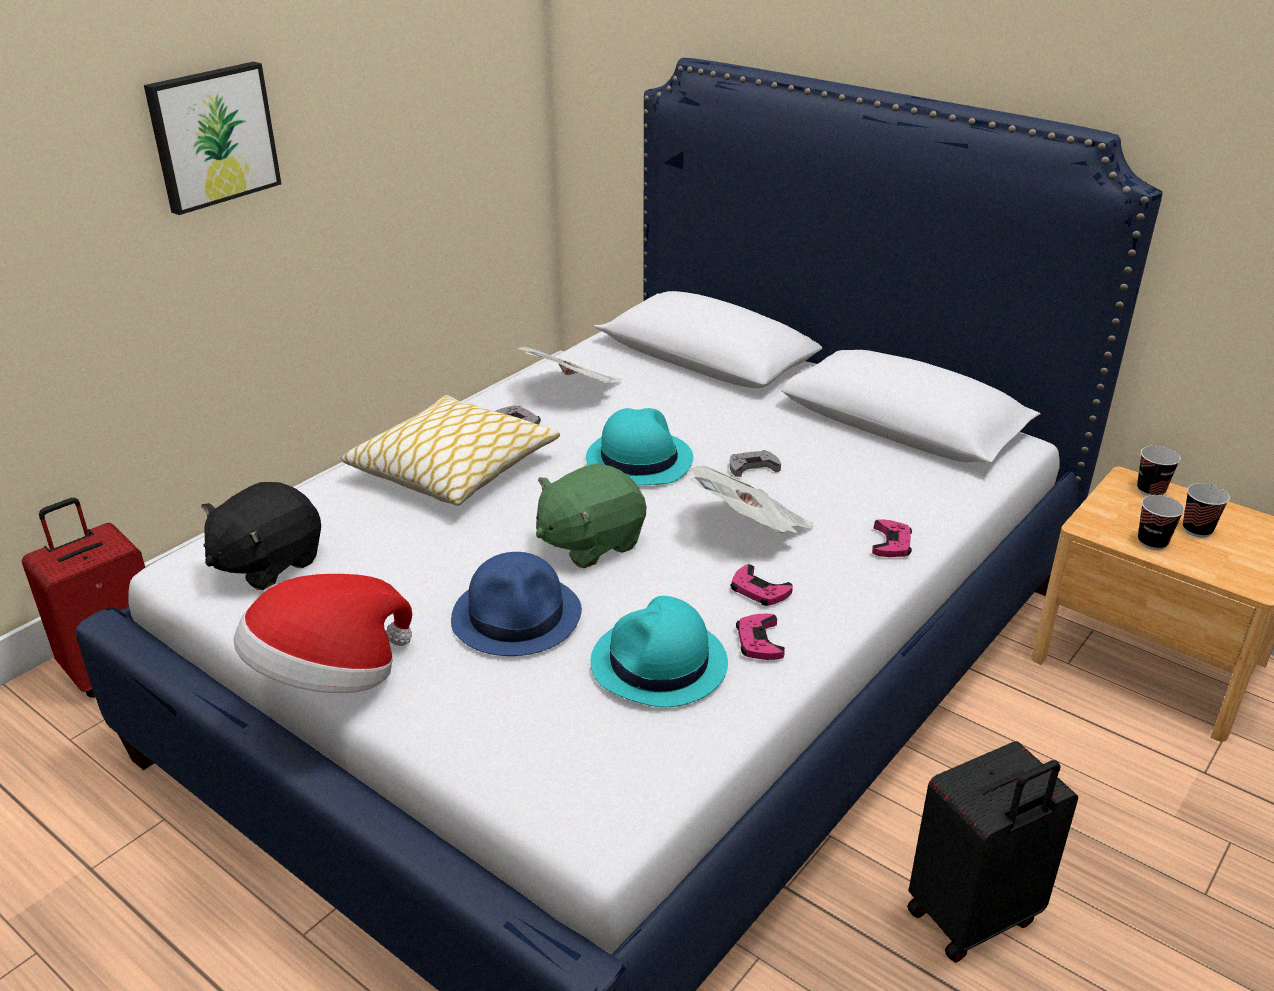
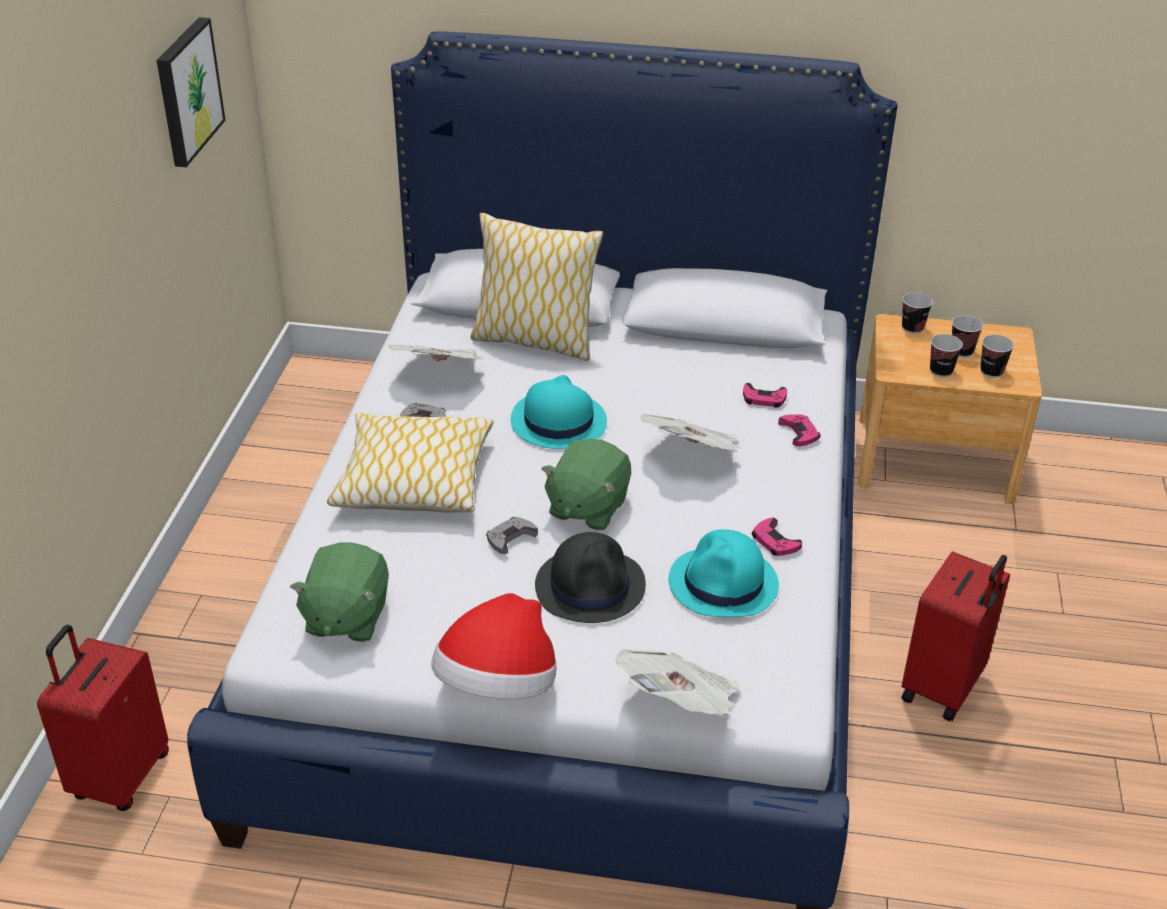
camera: 30 degrees left, 5 degrees up
picture [144,61,281,215] -> picture moved to [157,17,225,167]
black plush toy [201,482,321,590] -> green plush toy [290,542,389,642]
blue hat [451,552,582,656] -> black hat [535,532,646,623]
grey game controller [730,450,781,477] -> grey game controller moved to [486,517,538,554]
pink game controller [730,564,793,606] -> pink game controller moved to [743,383,787,408]
black suitcase [907,741,1078,963] -> red suitcase [901,551,1010,721]
none -> pillow [471,213,603,361]
none -> newspaper [616,649,741,716]
none -> cup [981,335,1014,378]

